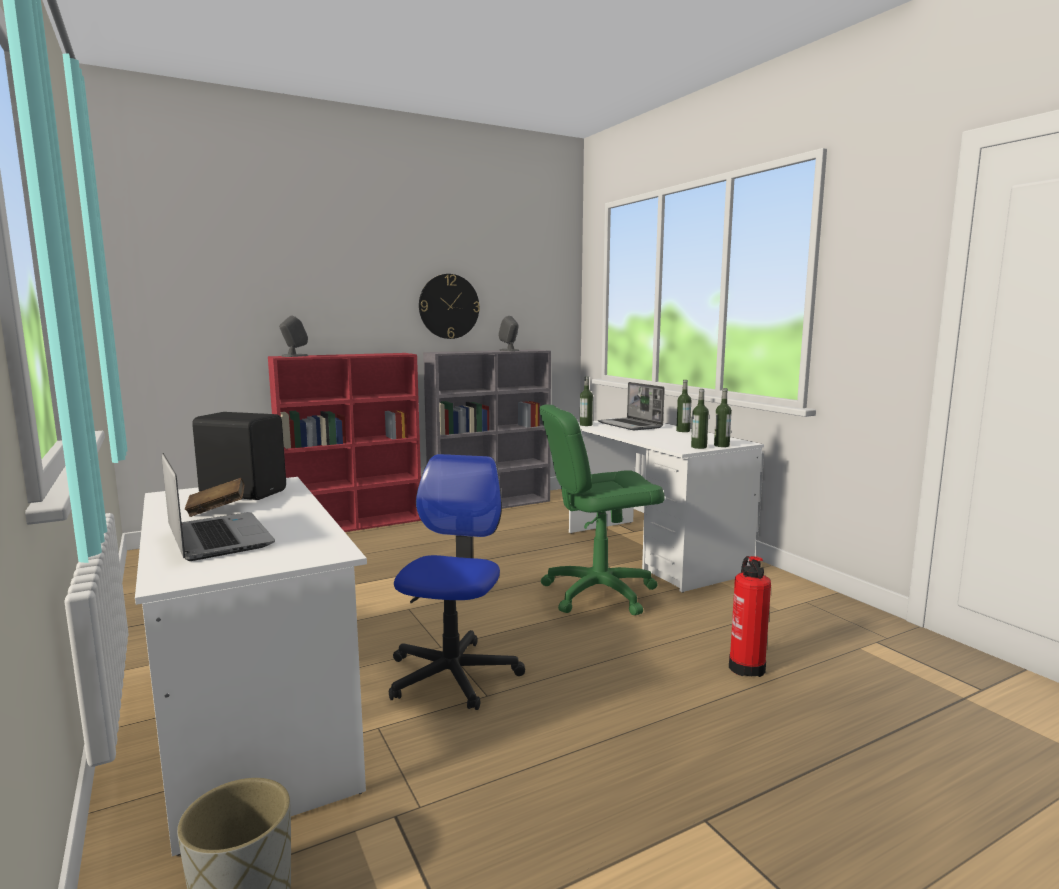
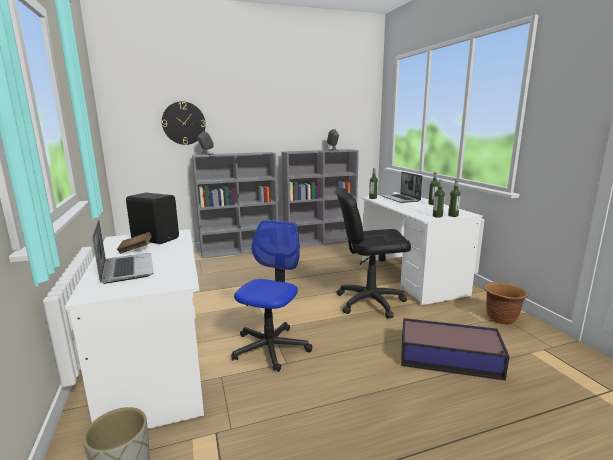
camera: 10 degrees right, 5 degrees up
red bookcase [268,353,421,532] -> grey bookcase [192,152,278,259]
wall clock [419,274,480,339] -> wall clock moved to [162,101,206,145]
green office chair [539,404,665,615] -> black office chair [336,188,411,319]
fire extinguisher [729,556,771,677] -> storage box [401,318,509,381]
none -> brown planter [483,282,529,325]

